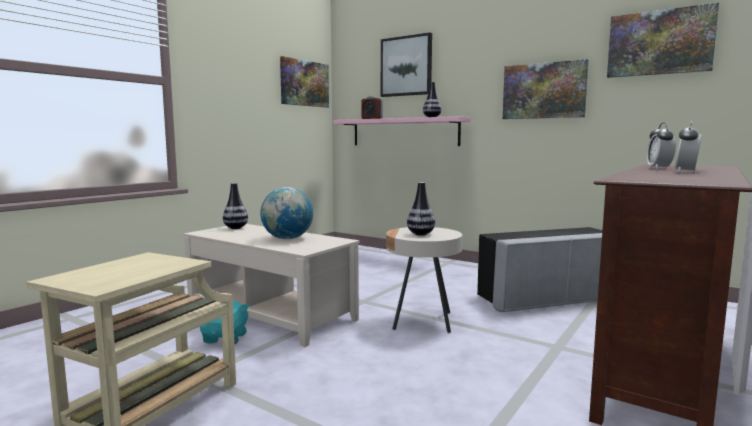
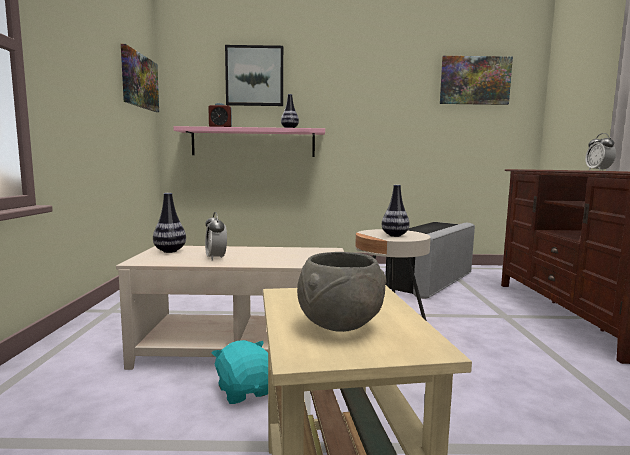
camera: 35 degrees left, 0 degrees up
globe [260,187,313,239] -> none
picture [503,59,588,119] -> none
alarm clock [647,122,676,169] -> alarm clock moved to [205,212,227,261]
none -> grey bowl [297,252,387,332]

